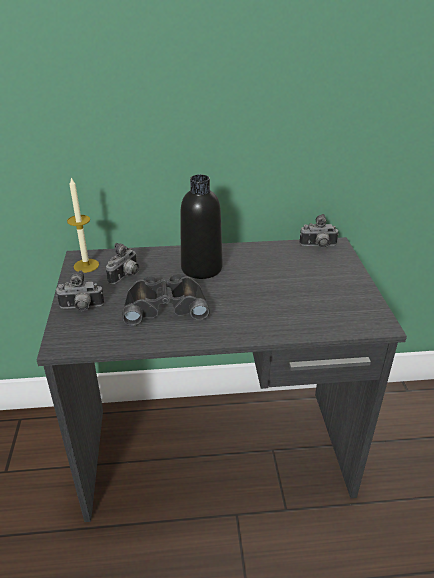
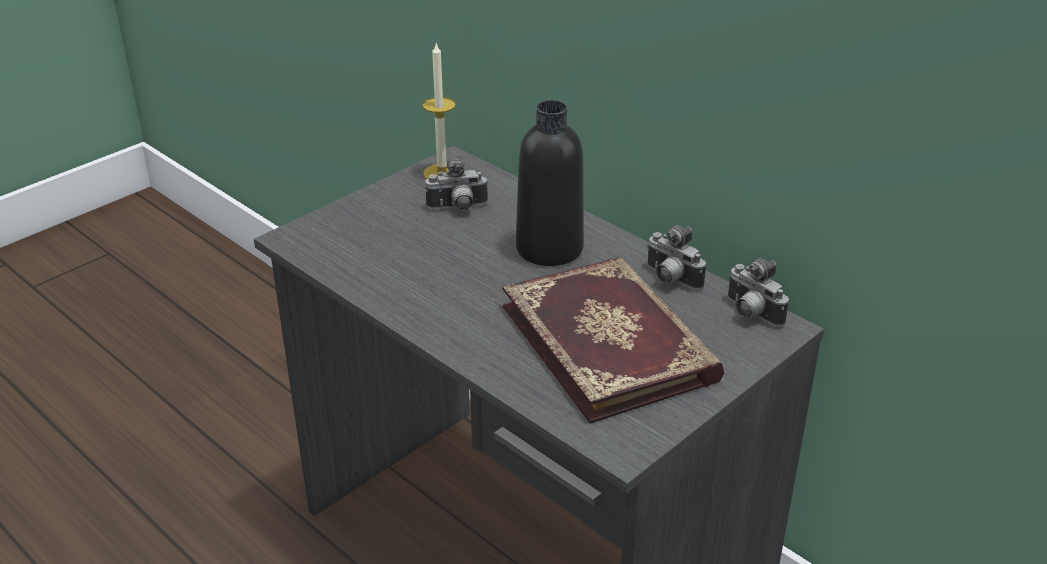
camera: 50 degrees right, 0 degrees up
camera [56,271,104,311] -> camera moved to [647,225,706,290]
black binoculars [122,274,210,326] -> none
none -> book [502,257,724,424]

